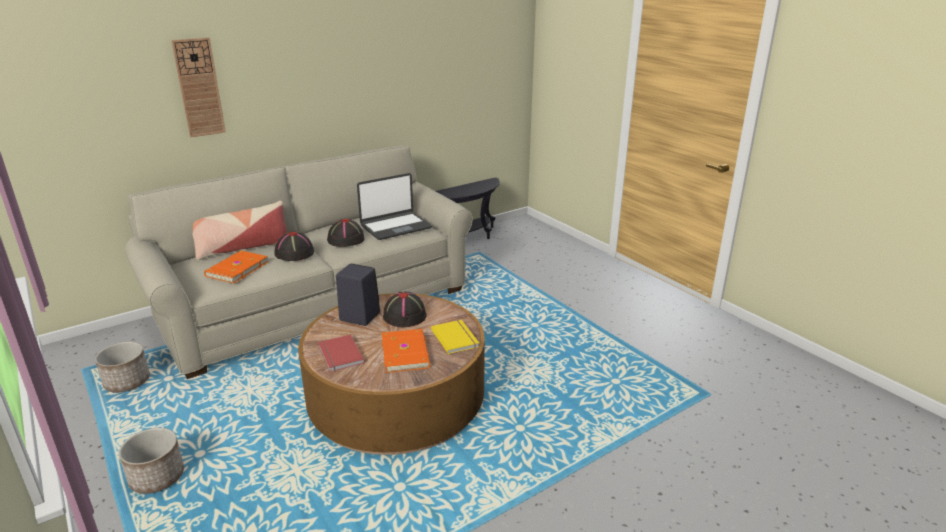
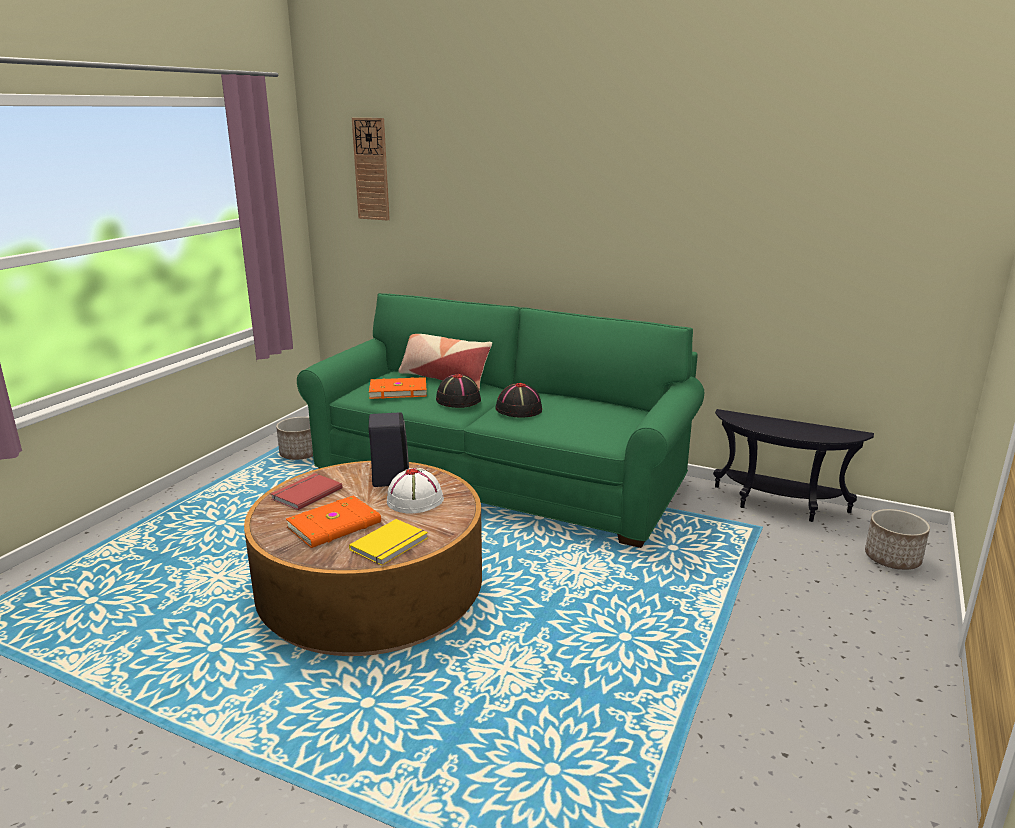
camera: 60 degrees right, 5 degrees down
planter [119,428,184,494] -> planter moved to [865,509,930,570]
beige sofa [125,145,473,379] -> green sofa [297,293,704,548]
wall clock [171,37,226,137] -> wall clock moved to [352,118,390,221]
laptop [357,173,432,240] -> none
black hat [383,291,427,327] -> white hat [387,468,444,514]

